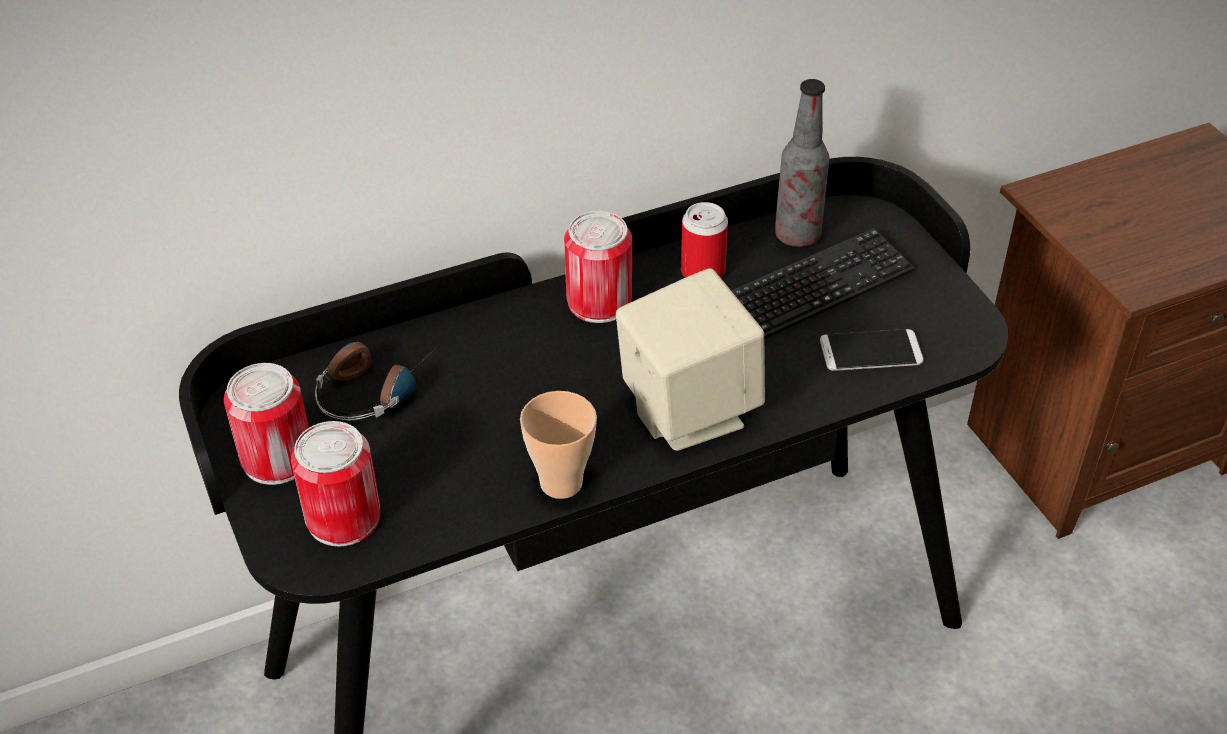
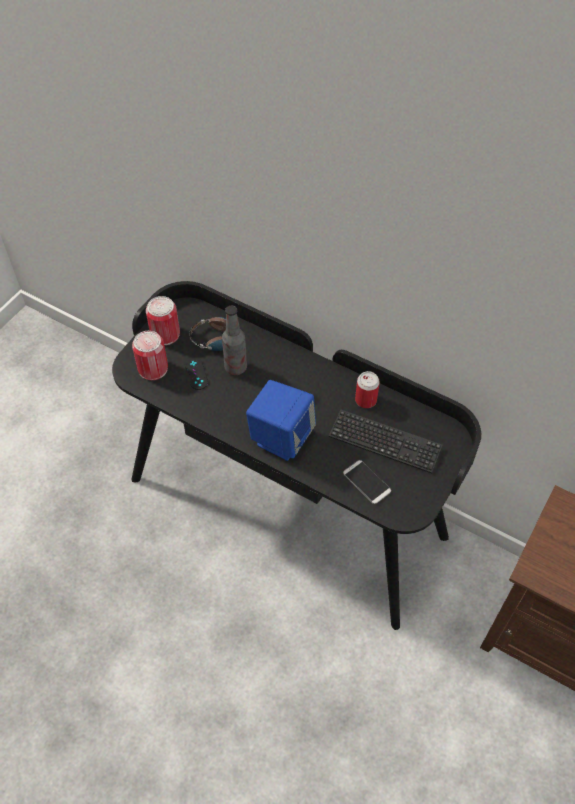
camera: 55 degrees right, 10 degrees up
cup [520,391,597,499] -> none
can [564,211,632,323] -> none
beige speaker [616,268,765,451] -> blue speaker [246,380,316,461]
bottle [775,79,830,247] -> bottle moved to [222,306,247,375]
none -> black game controller [185,357,208,390]

